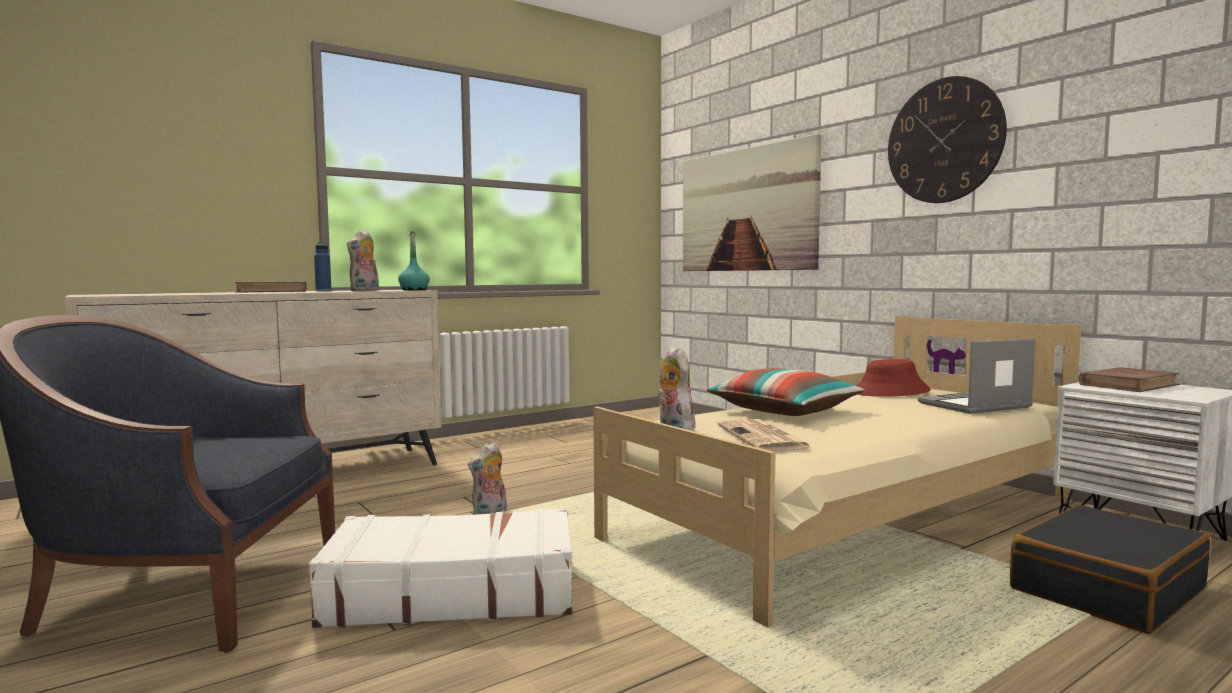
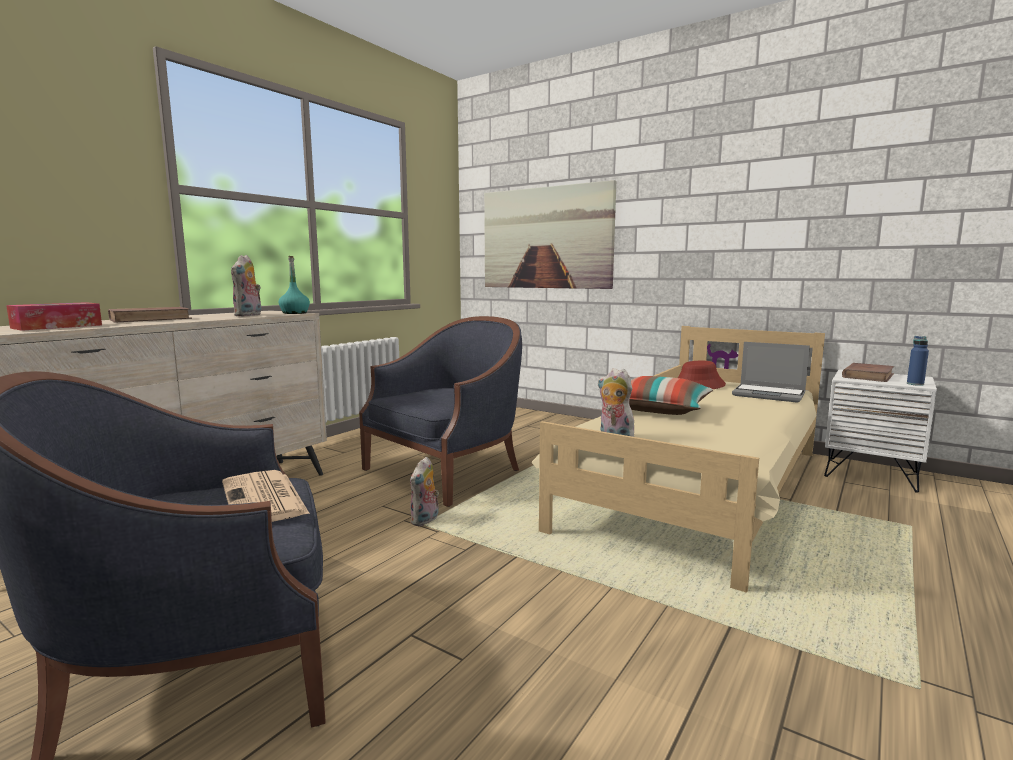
camera: 20 degrees left, 5 degrees up
white suitcase [308,508,573,628] -> none
blue bottle [314,241,331,291] -> blue bottle moved to [907,336,929,386]
newspaper [717,419,814,451] -> newspaper moved to [222,470,310,522]
wall clock [888,76,1007,203] -> none
laptop [918,338,1035,414] -> laptop turned 105 degrees counterclockwise [732,342,810,403]
black suitcase [1010,505,1210,634] -> none
none -> tissue box [6,302,102,331]
none -> blue armchair [359,316,522,507]

